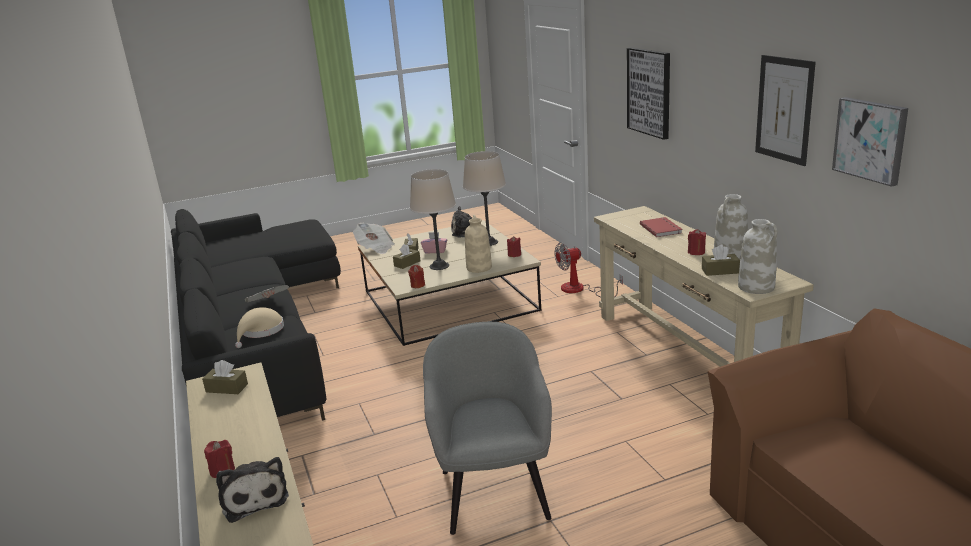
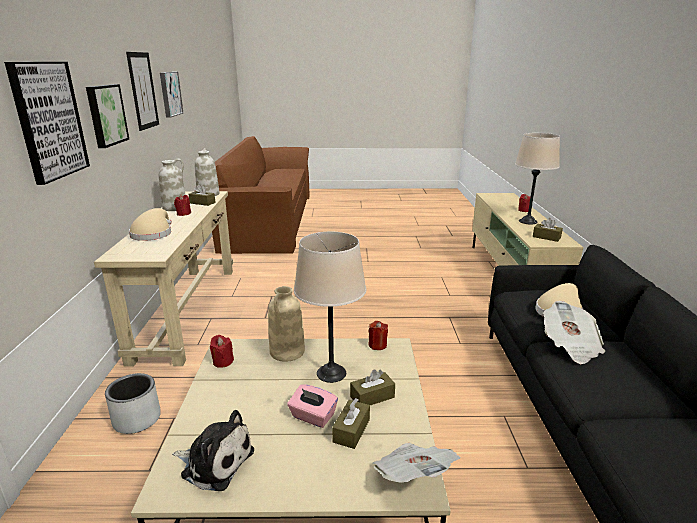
camera: 160 degrees left, 0 degrees up
plush toy [216,457,289,523] -> none
grey armchair [423,322,552,535] -> none
beige table lamp [463,151,506,246] -> beige table lamp moved to [515,133,560,225]
fan [555,242,623,297] -> grey planter [105,373,161,434]
red book [640,217,683,237] -> beige hat [129,208,172,241]
none -> picture [86,84,129,148]

